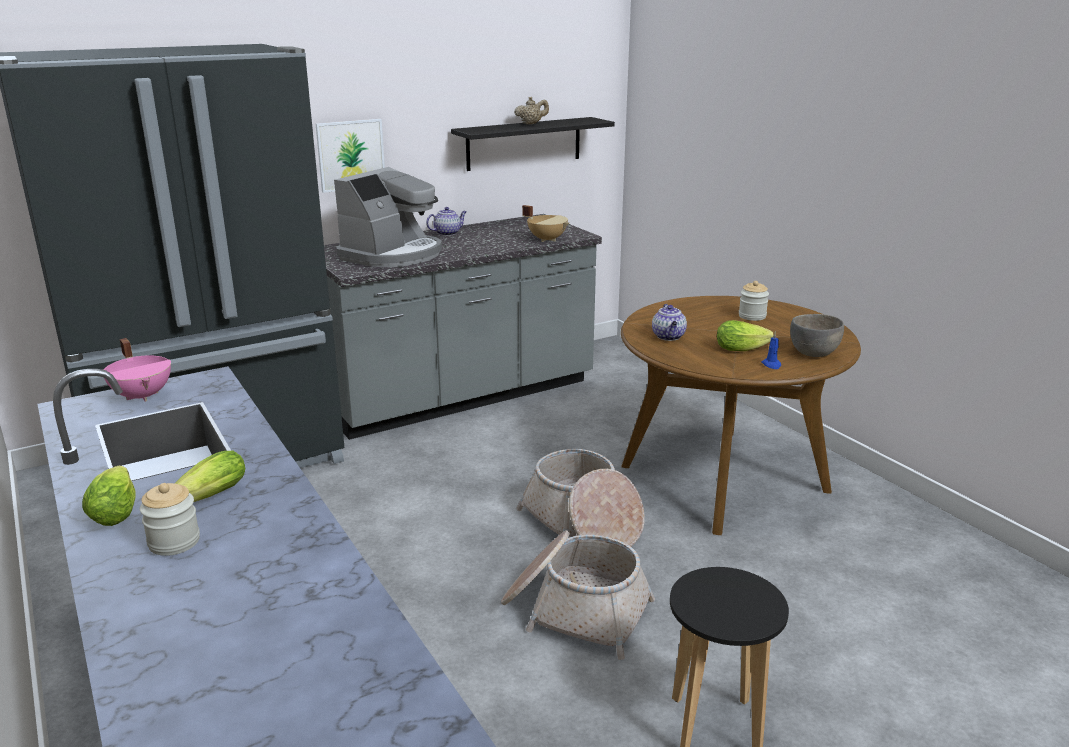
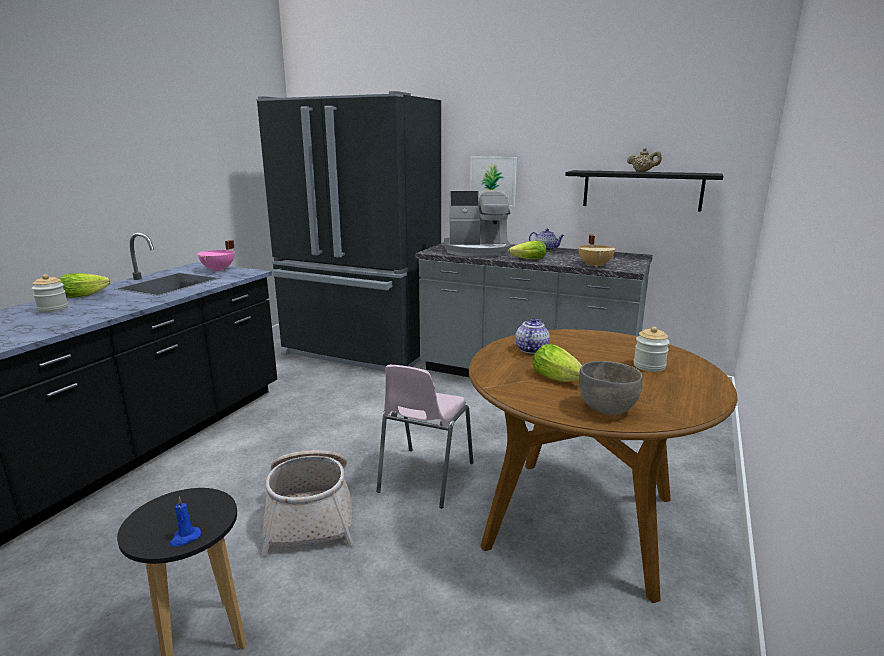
camera: 55 degrees right, 5 degrees down
lettuce [175,451,245,502] -> lettuce moved to [508,241,546,259]
basket [516,449,645,546] -> pink chair [377,365,473,508]
teapot [652,304,687,341] -> teapot turned 150 degrees clockwise [515,318,550,354]
blue candle [761,331,781,369] -> blue candle moved to [169,497,201,547]

